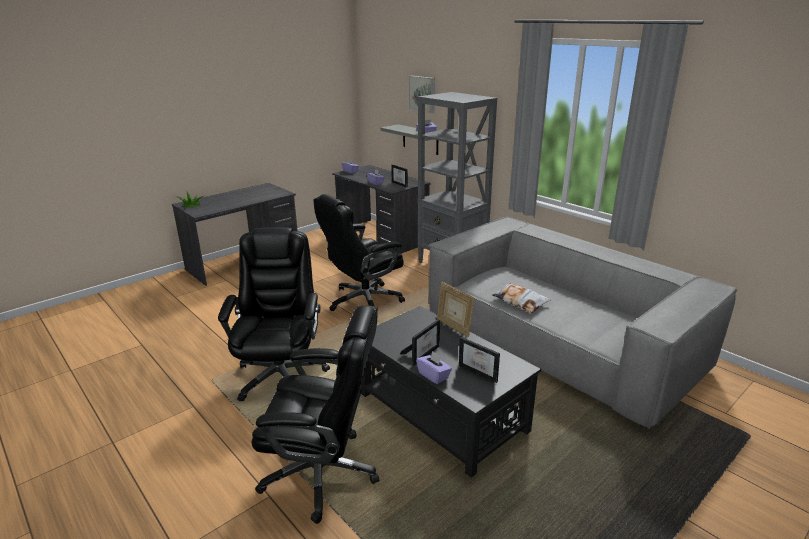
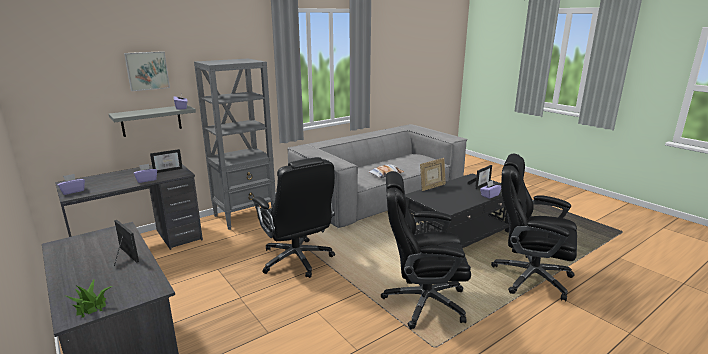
camera: 85 degrees left, 5 degrees down
black office chair [252,305,379,524] -> black office chair turned 75 degrees counterclockwise [491,154,577,301]
picture frame [400,319,440,366] -> picture frame moved to [114,220,139,267]

